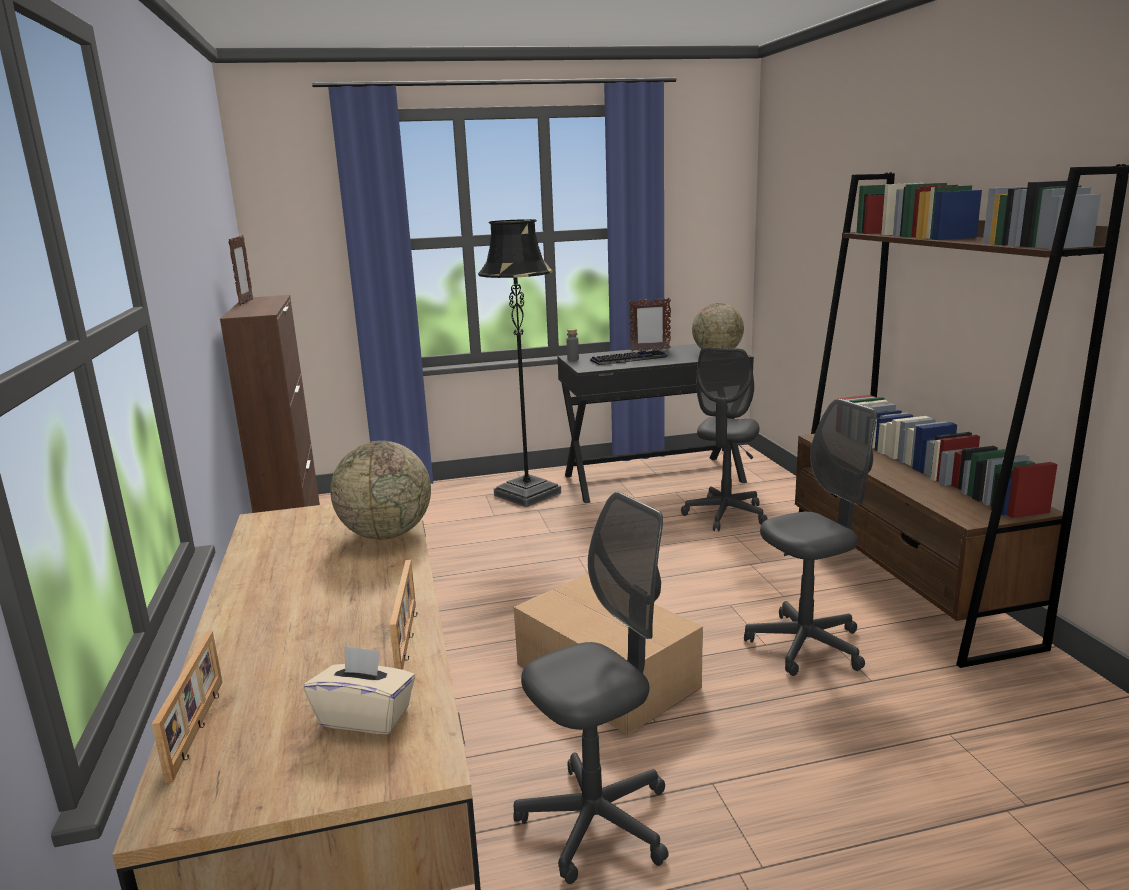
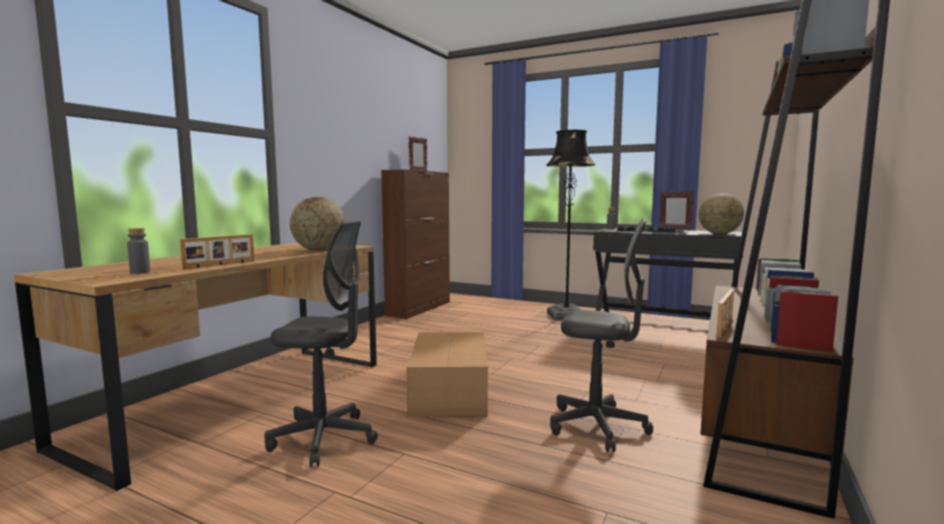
camera: 40 degrees right, 10 degrees down
picture frame [152,631,222,783] -> picture frame moved to [716,289,734,338]
beige tissue box [304,646,415,734] -> grey bottle [127,228,150,274]
grey office chair [681,347,767,532] -> none

